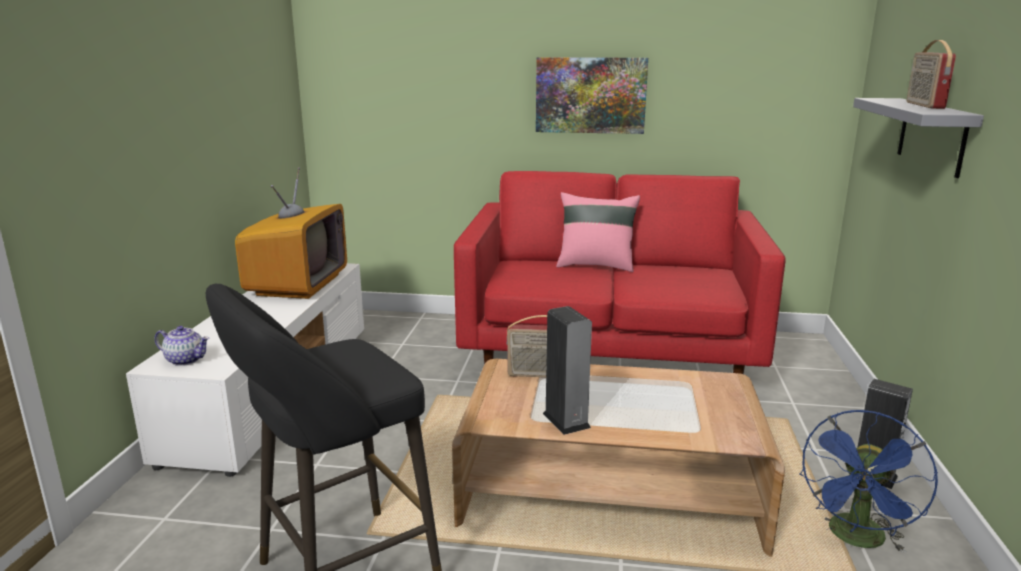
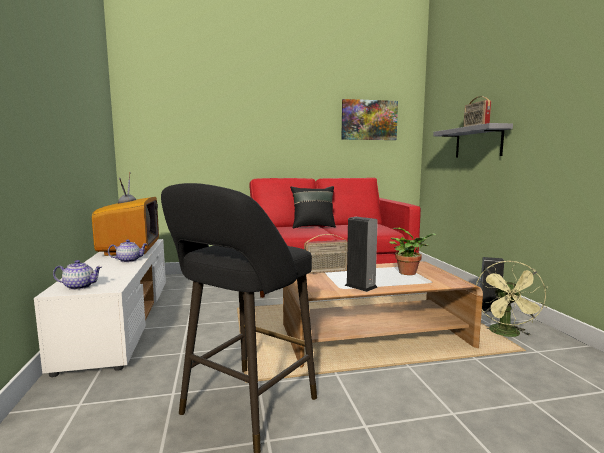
camera: 20 degrees left, 10 degrees down
picture [536,57,648,134] -> picture moved to [341,99,398,140]
pink pillow [556,192,640,272] -> black pillow [290,186,336,228]
blue fan [800,410,938,553] -> green fan [476,261,548,337]
none -> teapot [108,240,147,263]
none -> potted plant [389,228,437,275]

